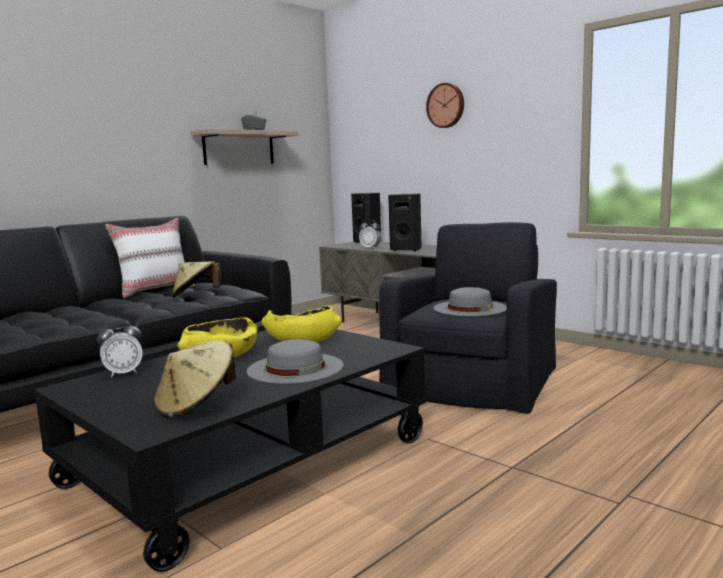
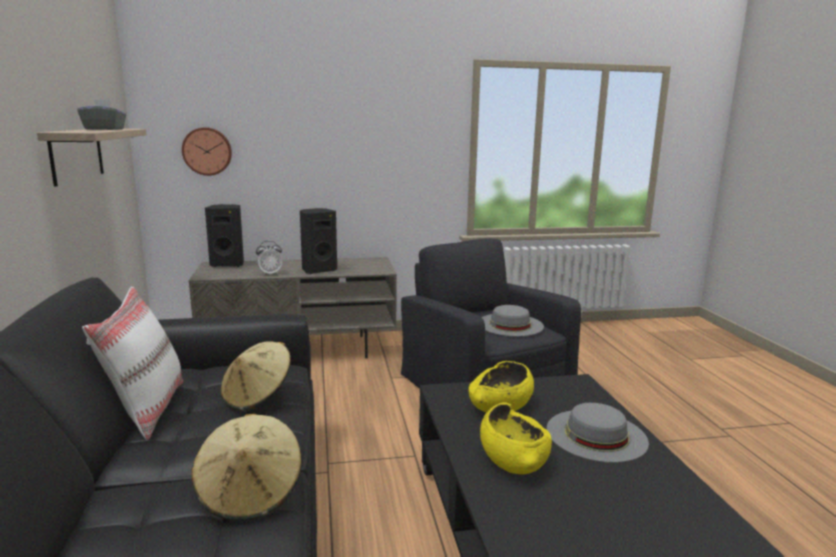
camera: 55 degrees left, 5 degrees up
alarm clock [97,320,143,377] -> none
beige hat [154,341,236,418] -> beige hat moved to [191,414,302,521]
wall clock [426,83,464,128] -> wall clock moved to [182,127,232,176]

